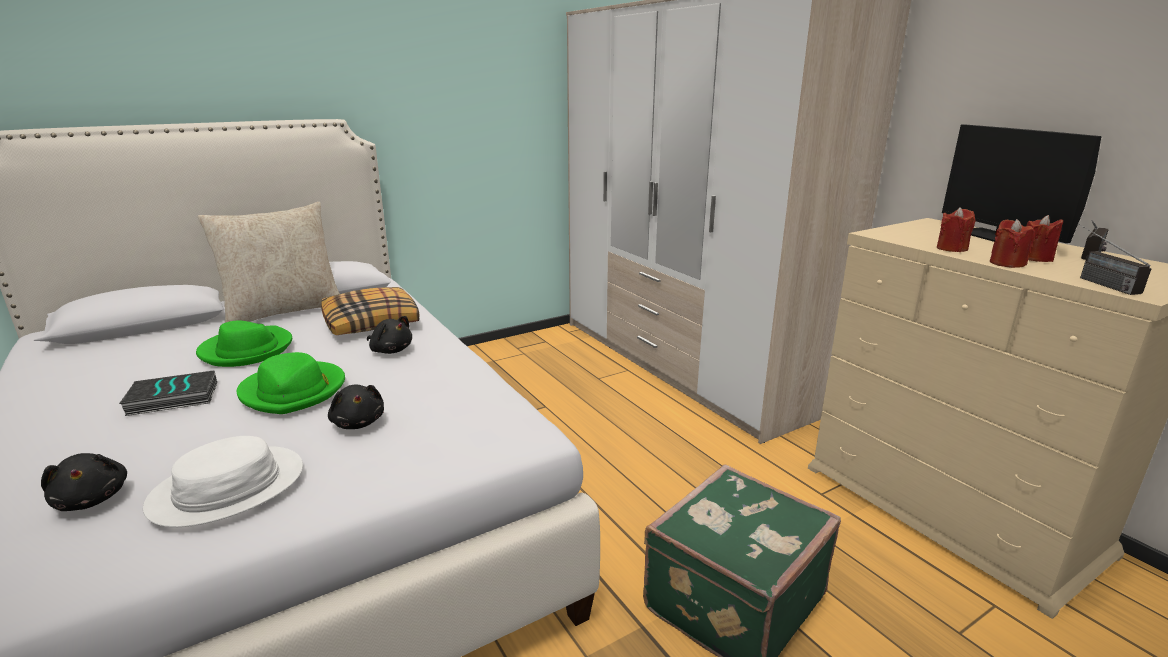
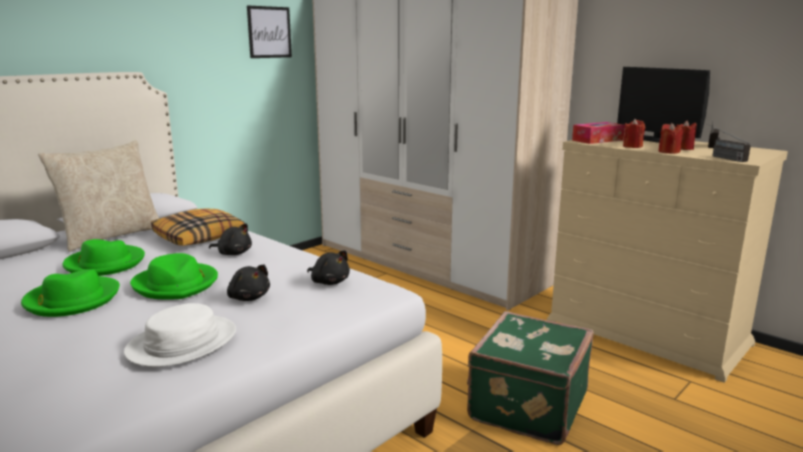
camera: 15 degrees left, 5 degrees down
black plush toy [41,453,127,511] -> black plush toy moved to [307,250,350,285]
book [119,370,217,416] -> green hat [21,269,120,317]
none -> picture [247,5,292,58]
none -> tissue box [572,122,625,144]

